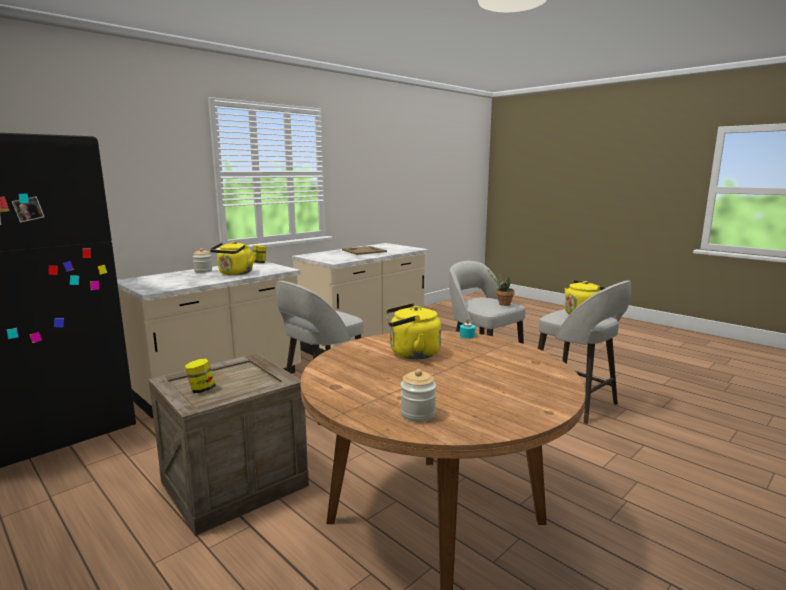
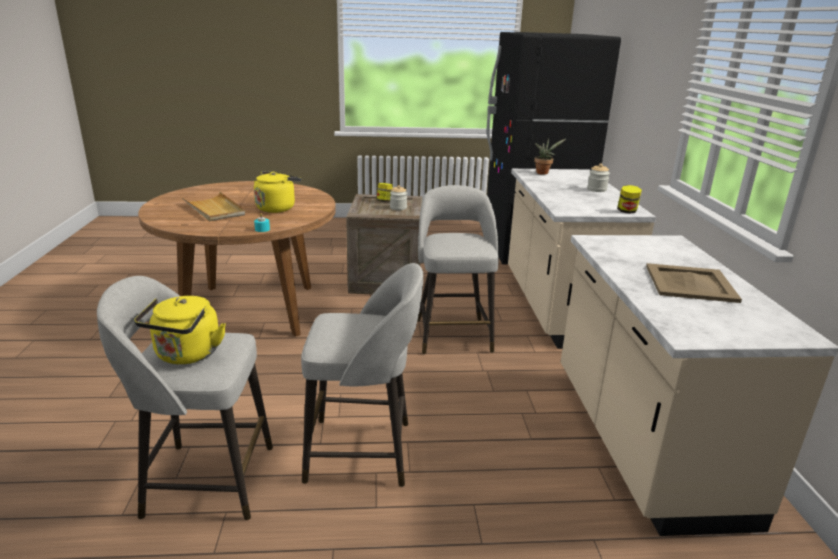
camera: 130 degrees right, 10 degrees up
yellow kettle [210,241,255,275] -> none
jar [400,369,436,422] -> jar moved to [390,185,407,210]
potted plant [487,269,515,306] -> potted plant moved to [534,138,566,175]
none -> beige tray [181,192,245,221]

